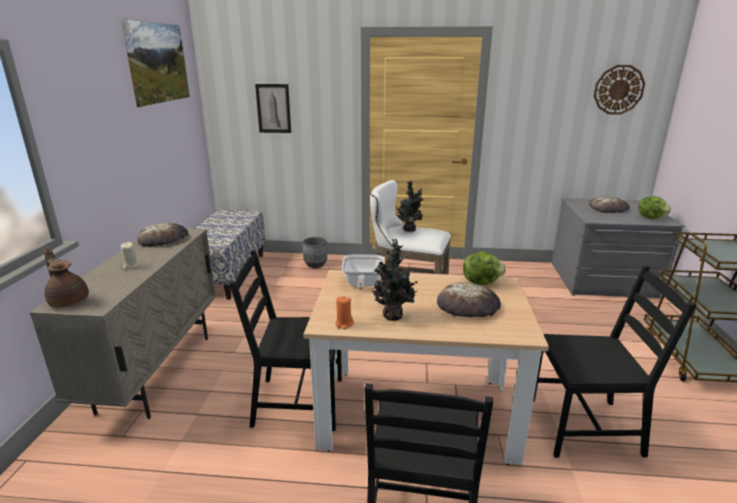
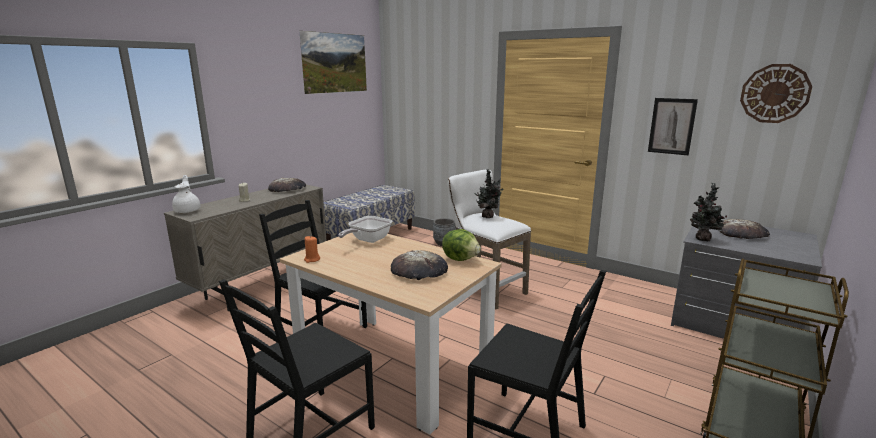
camera: 30 degrees right, 5 degrees down
brown teapot [44,248,89,307] -> white teapot [172,175,201,213]
picture [255,84,291,133] -> picture moved to [648,98,698,155]
potted plant [372,239,417,321] -> potted plant moved to [690,183,727,241]
lettuce [638,196,671,219] -> none

